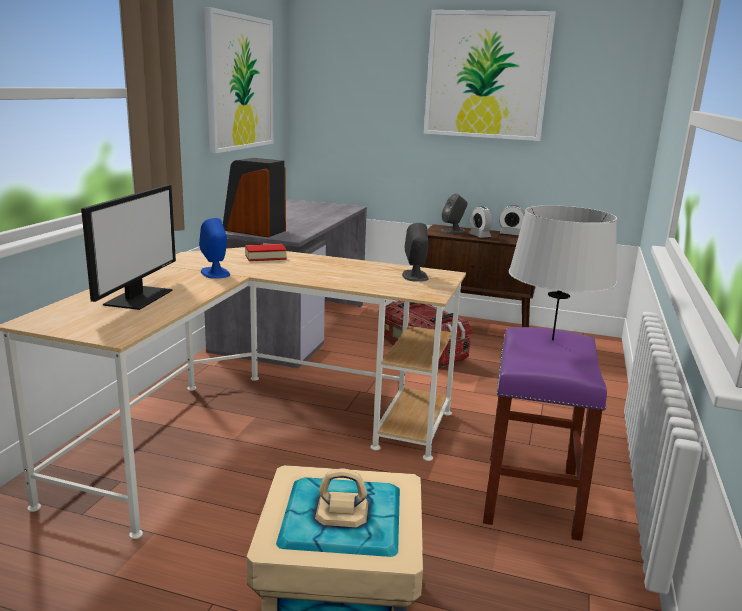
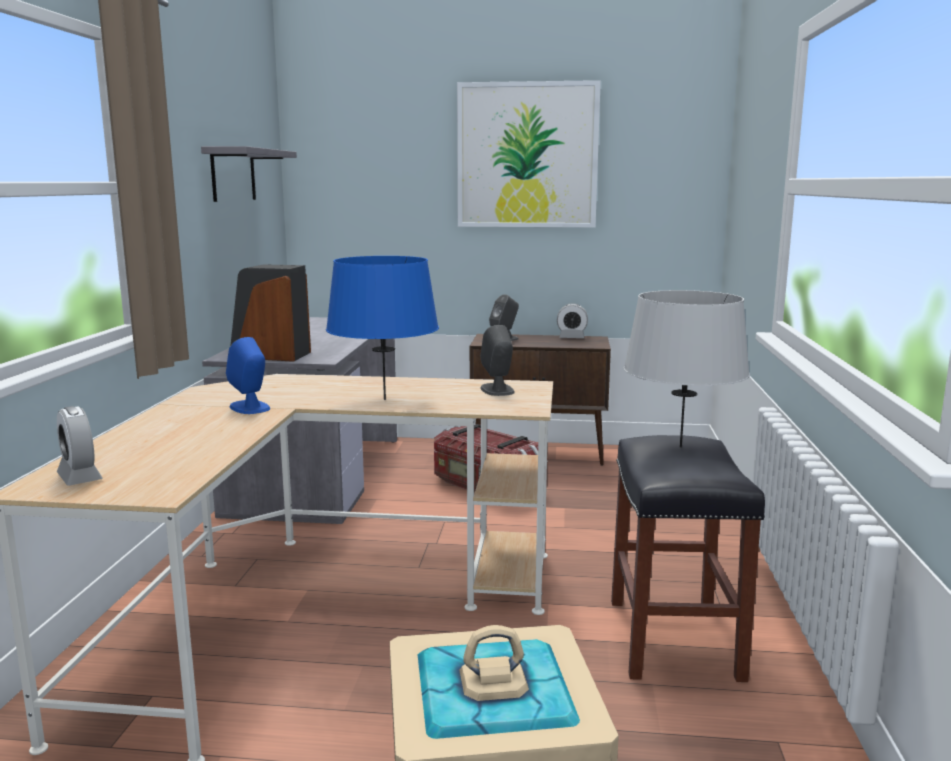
camera: 10 degrees left, 5 degrees down
monitor [81,185,176,310] -> none
picture [204,7,273,153] -> grey shelf [201,146,297,202]
book [245,244,287,261] -> none
alarm clock [469,206,492,238] -> alarm clock moved to [57,406,103,486]
purple stool [483,327,607,541] -> black stool [611,435,765,682]
none -> blue table lamp [326,256,439,400]

